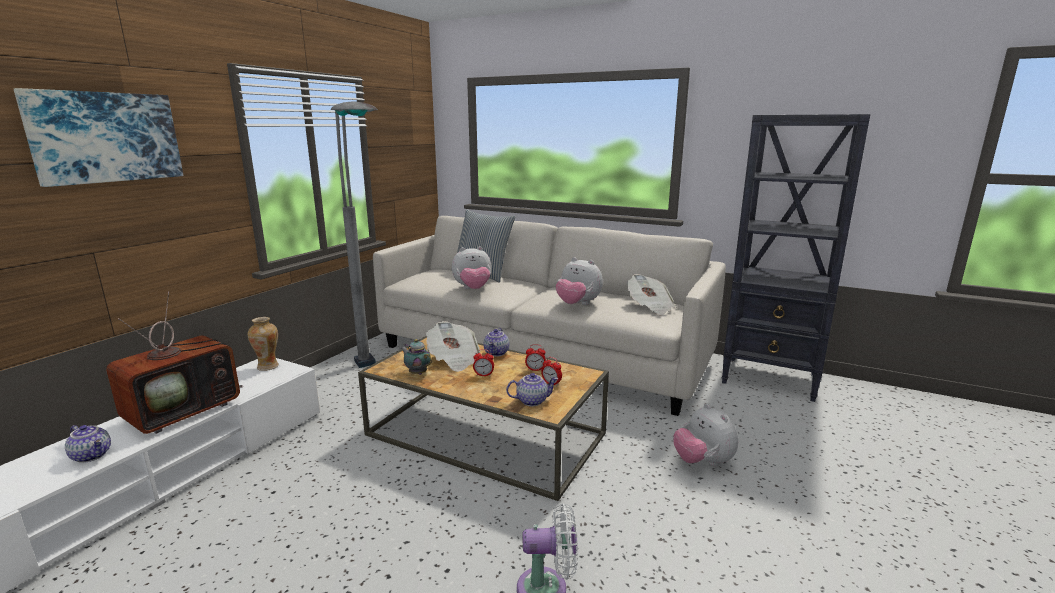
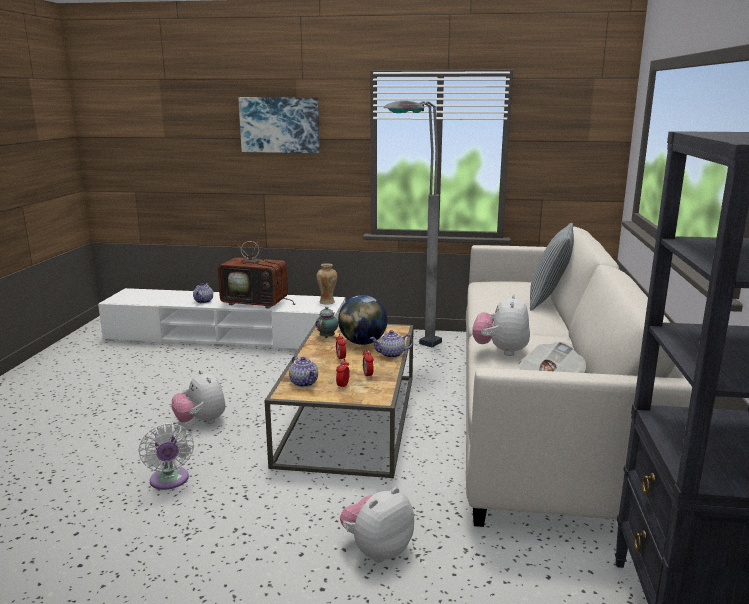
camera: 70 degrees right, 0 degrees up
newspaper [426,321,480,372] -> globe [338,295,388,345]
plush toy [452,246,491,289] -> plush toy moved to [172,370,226,424]

